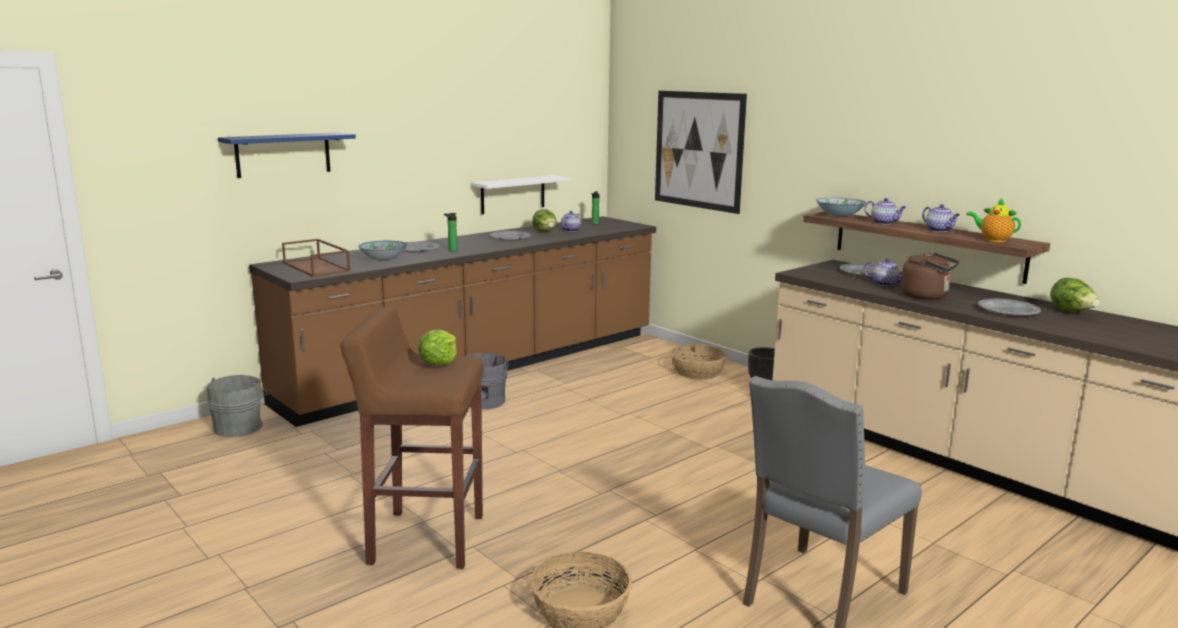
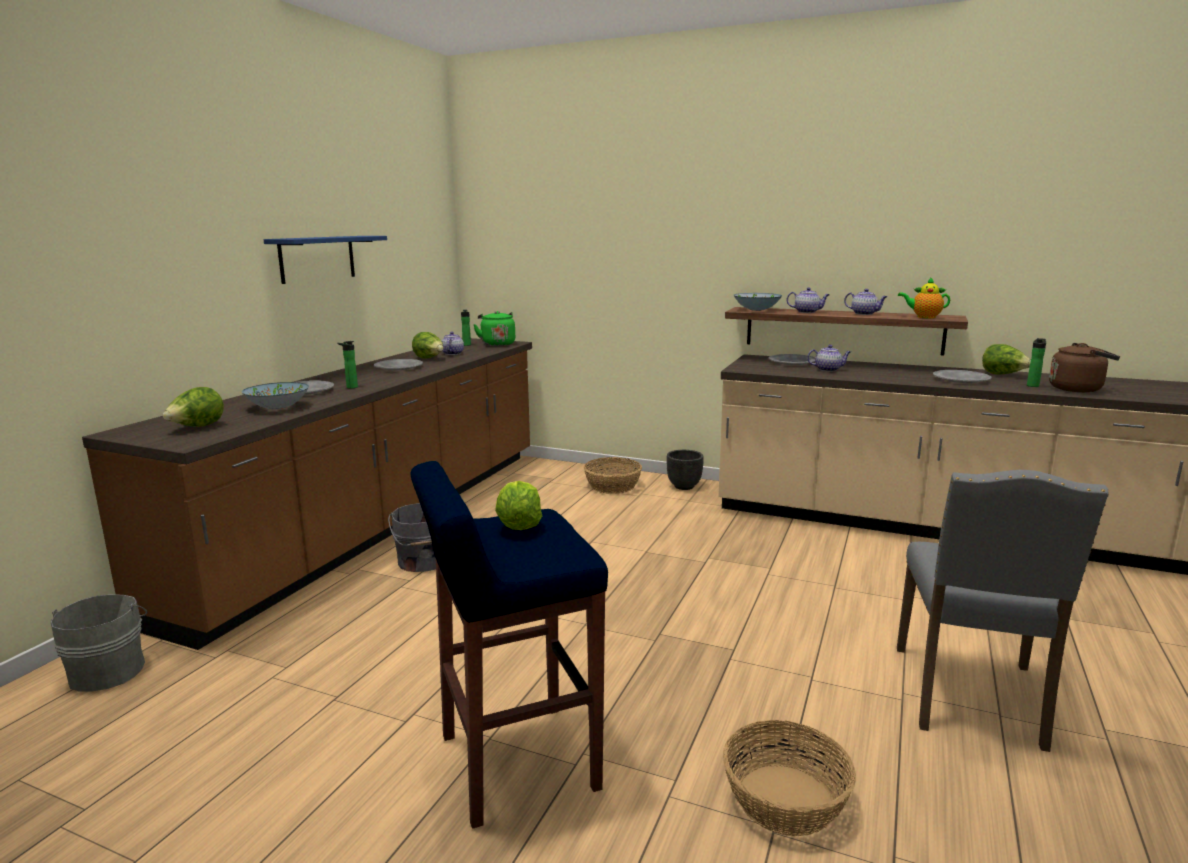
camera: 25 degrees left, 0 degrees up
blue shelf [218,132,356,178] -> blue shelf moved to [264,236,387,284]
brown tray [282,239,351,277] -> lettuce [163,387,224,427]
brown stool [340,307,484,569] -> blue stool [411,461,608,829]
white shelf [470,175,570,214] -> none
picture [655,91,747,214] -> none
brown kettle [901,252,959,300] -> brown kettle moved to [1049,343,1120,392]
none -> green kettle [473,311,515,346]
none -> bottle [1027,338,1046,387]

